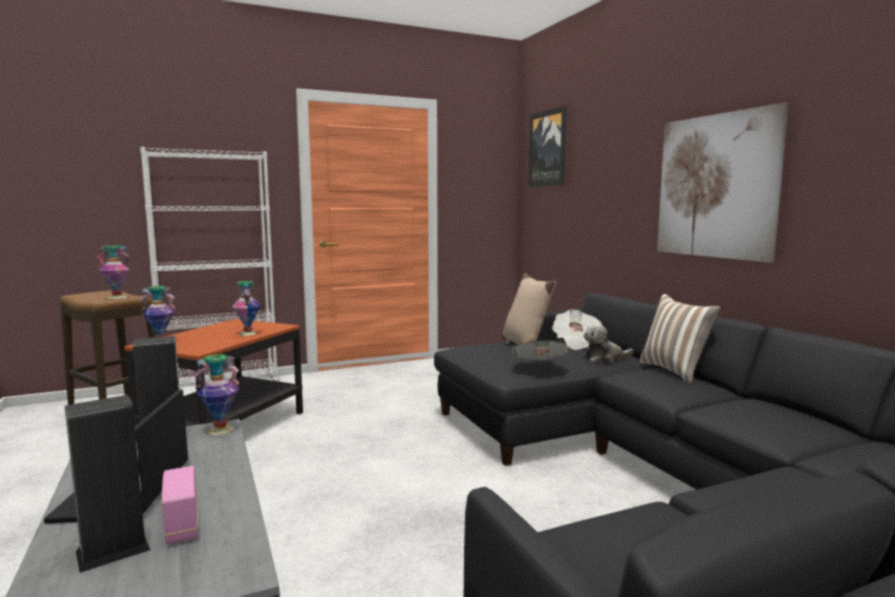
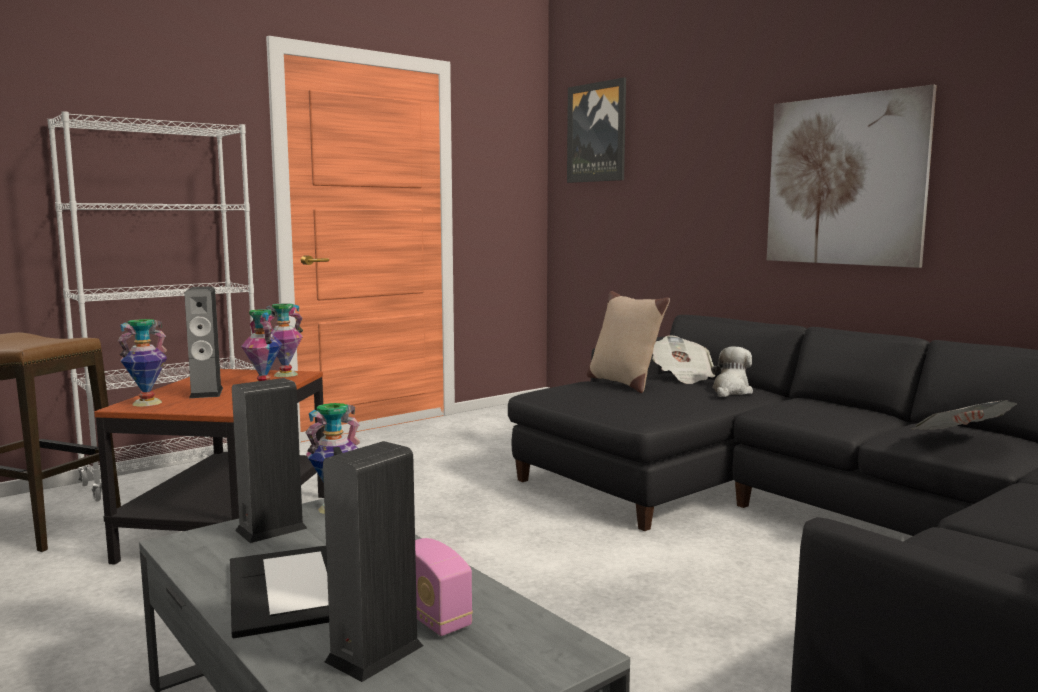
camera: 15 degrees left, 0 degrees up
vase [97,245,130,299] -> vase moved to [266,303,303,377]
newspaper [511,340,570,360] -> newspaper moved to [911,400,1017,430]
plush toy [583,324,633,363] -> plush toy turned 150 degrees clockwise [711,347,753,397]
pillow [640,294,720,384] -> none
none -> speaker [184,287,223,398]

